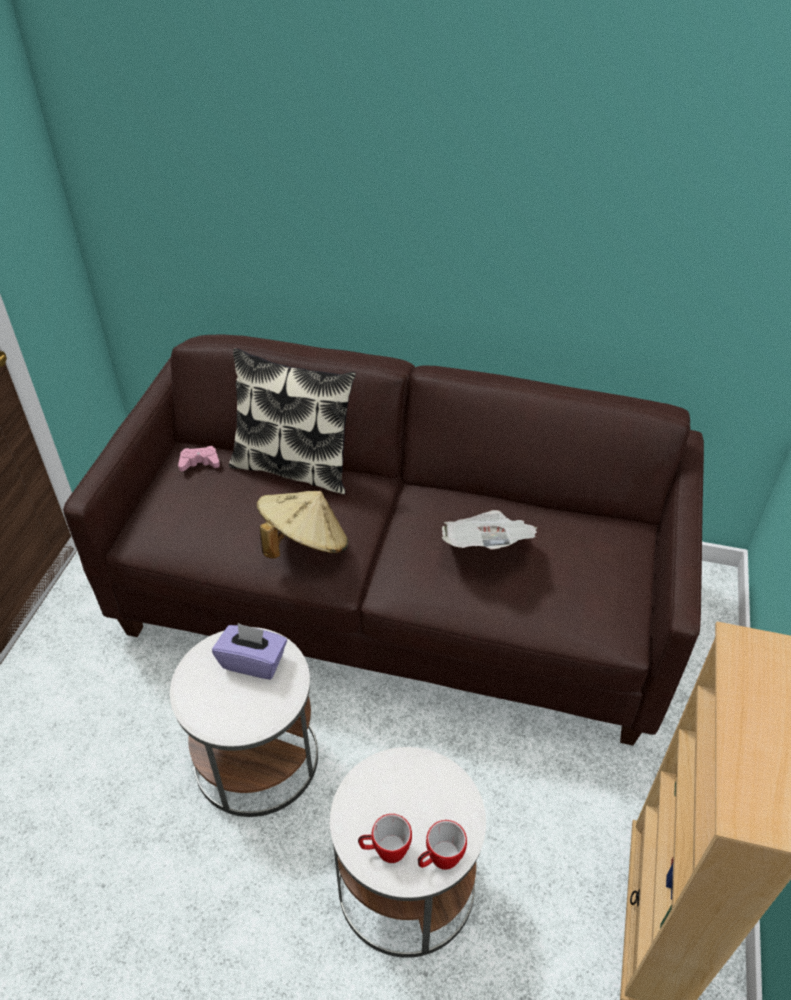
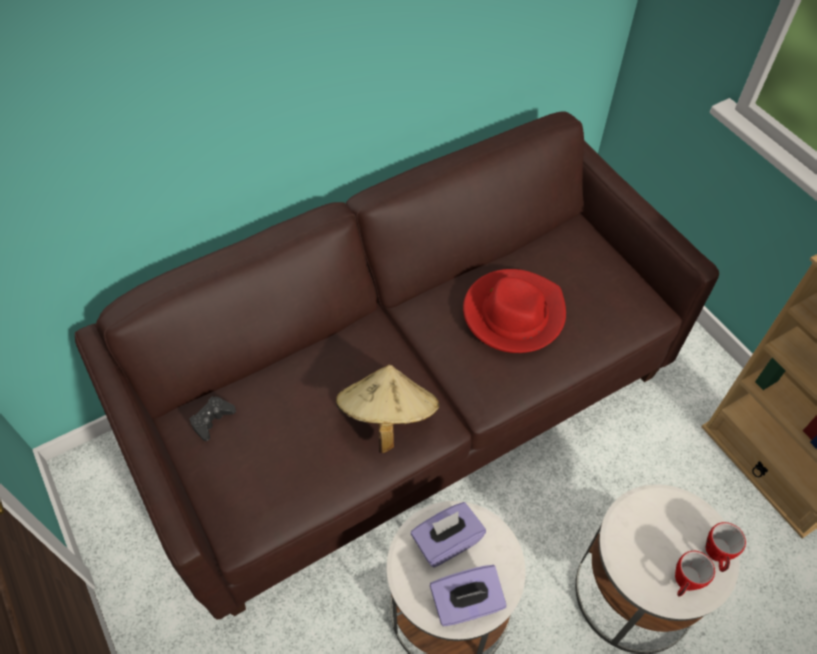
camera: 45 degrees left, 10 degrees up
pink game controller [178,446,220,471] -> black game controller [189,396,236,441]
pillow [229,348,356,494] -> none
newspaper [442,510,537,550] -> red hat [463,269,566,353]
none -> purple tissue box [430,565,506,626]

